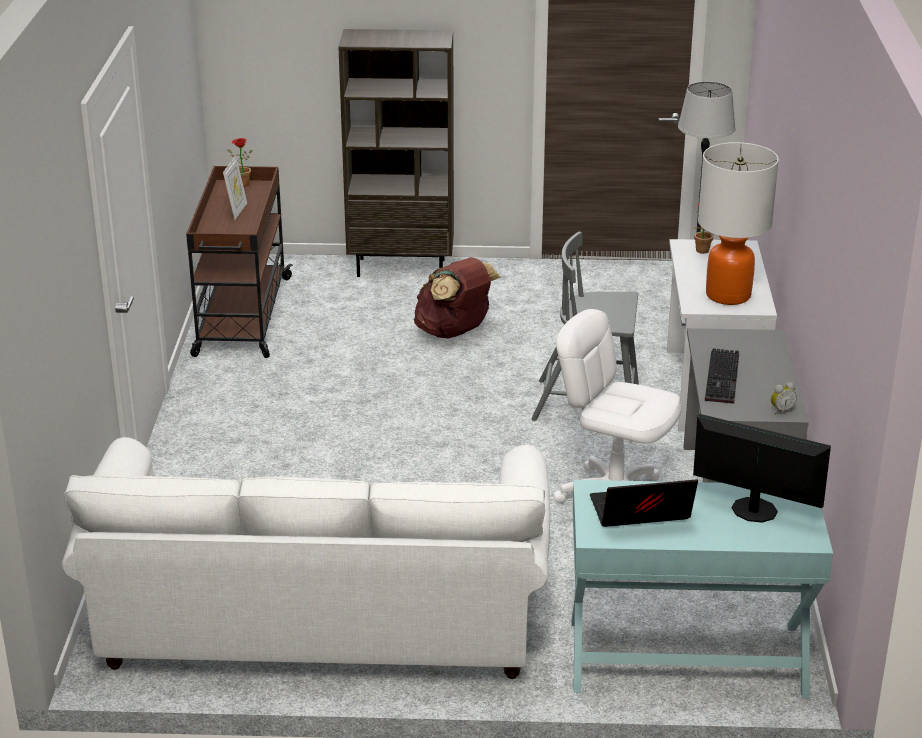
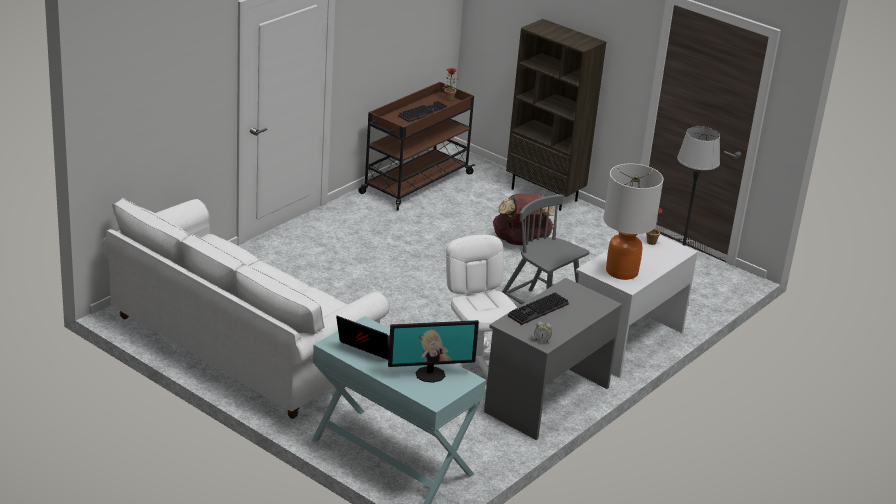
camera: 35 degrees right, 0 degrees up
picture frame [223,156,247,220] -> keyboard [398,101,448,122]
monitor [693,414,831,523] -> monitor turned 105 degrees clockwise [388,320,479,383]

